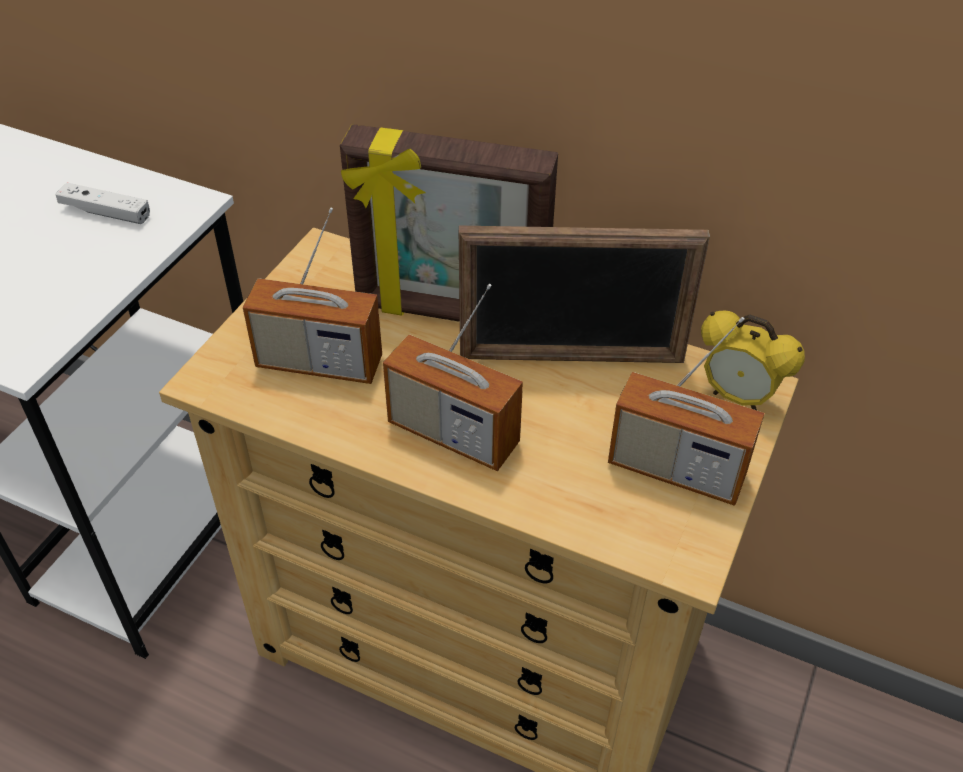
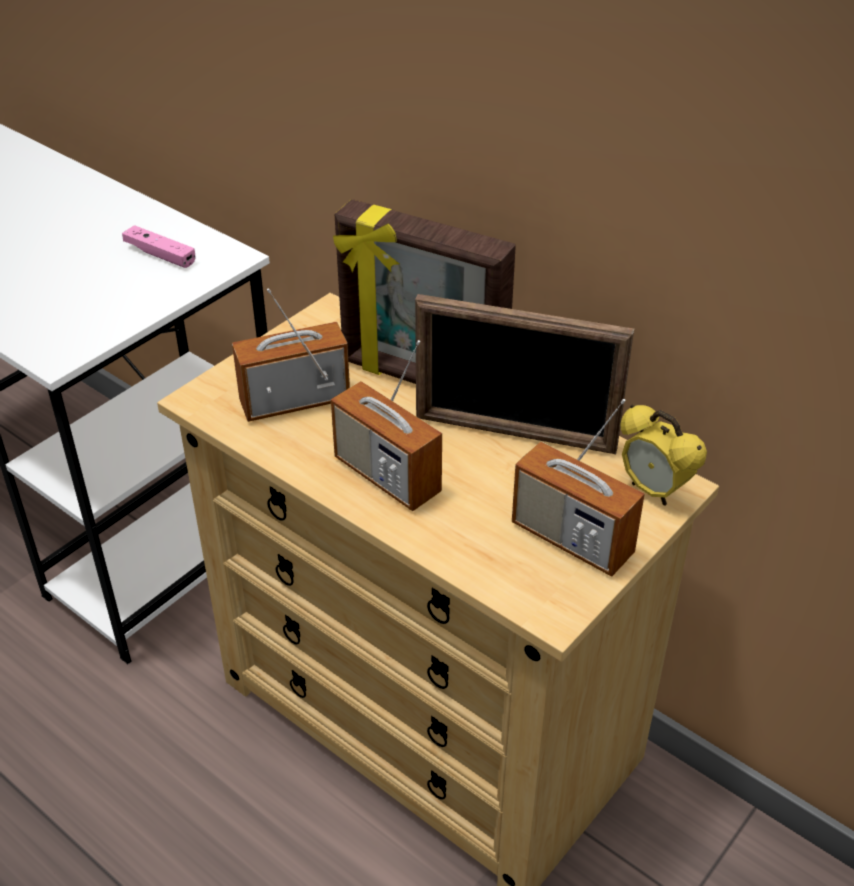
camera: 15 degrees right, 5 degrees down
white game controller [55,183,150,224] -> pink game controller [122,225,196,268]
radio [243,208,382,384] -> radio turned 135 degrees clockwise [232,288,350,422]

